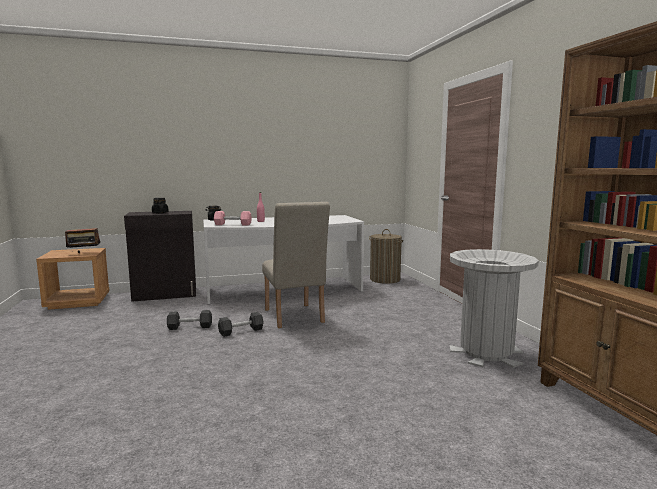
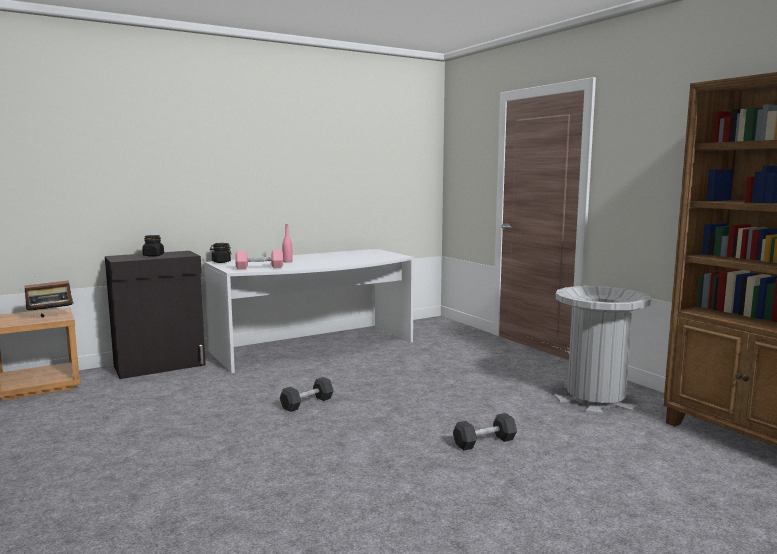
camera: 15 degrees left, 0 degrees up
black dumbbell [167,310,212,330] -> black dumbbell moved to [453,413,517,451]
beige chair [262,202,330,328] -> none
laundry basket [369,229,403,284] -> none

